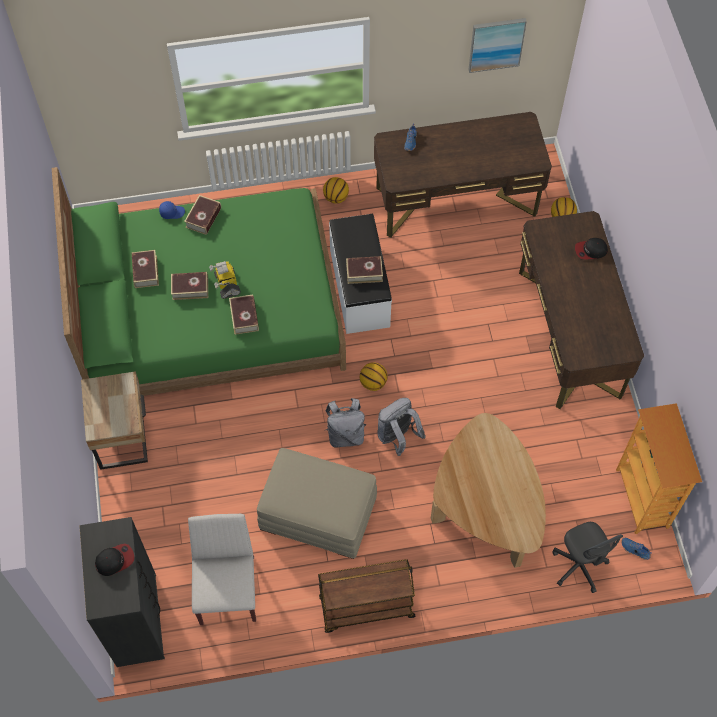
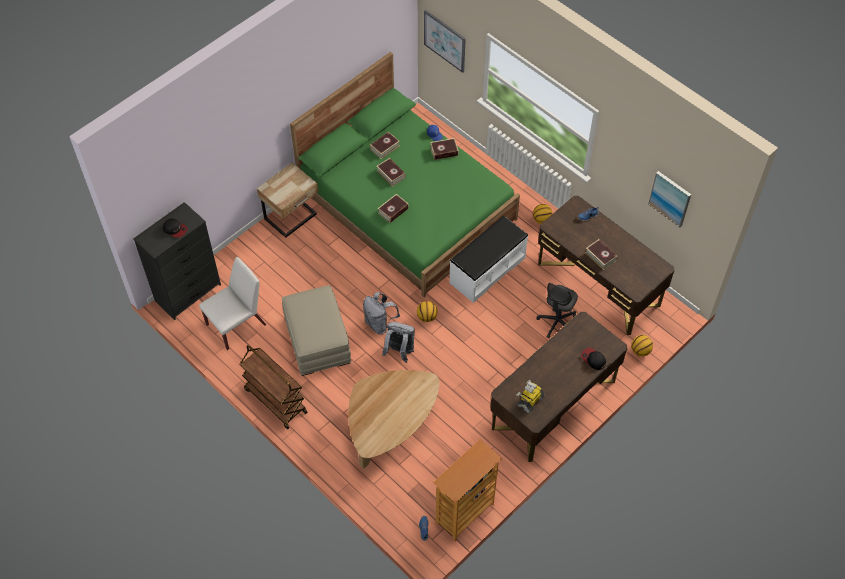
camera: 55 degrees right, 5 degrees down
toy robot [209,261,241,299] -> toy robot moved to [516,380,545,413]
book [346,256,383,284] -> book moved to [585,239,618,270]
grey office chair [552,522,623,593] -> grey office chair moved to [536,283,578,338]
none -> picture [424,10,466,73]

